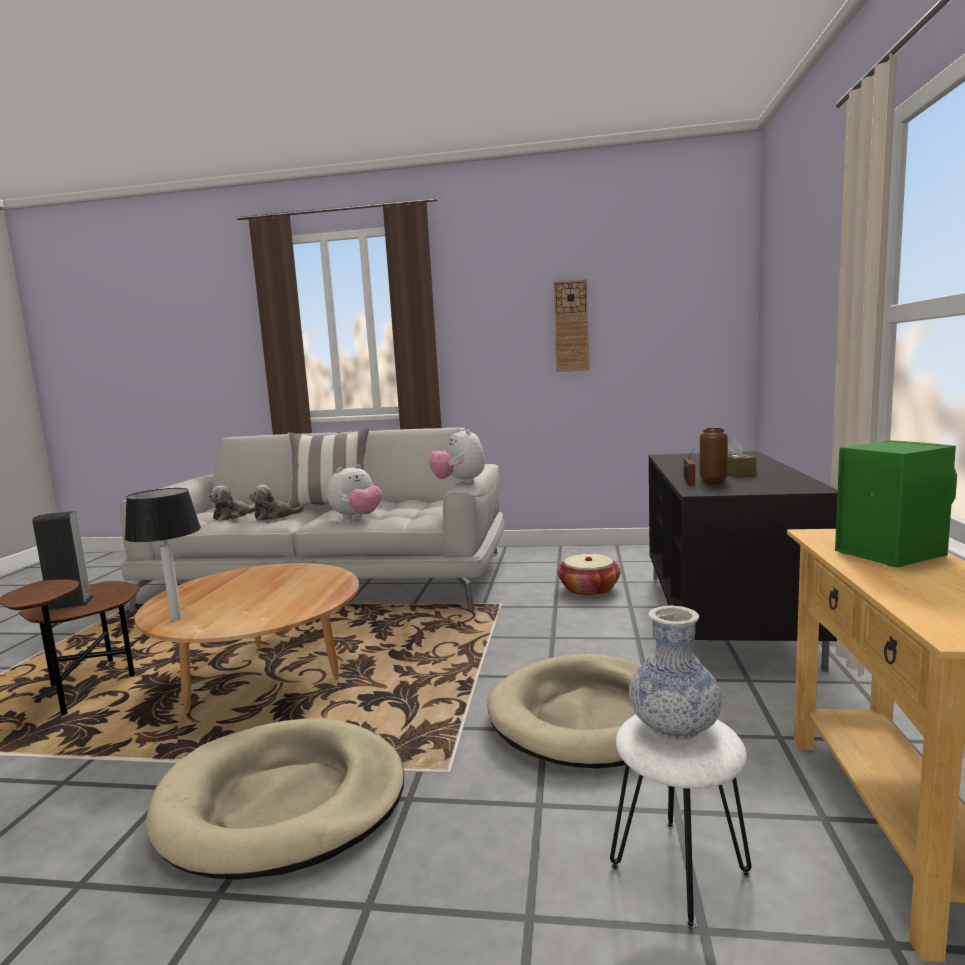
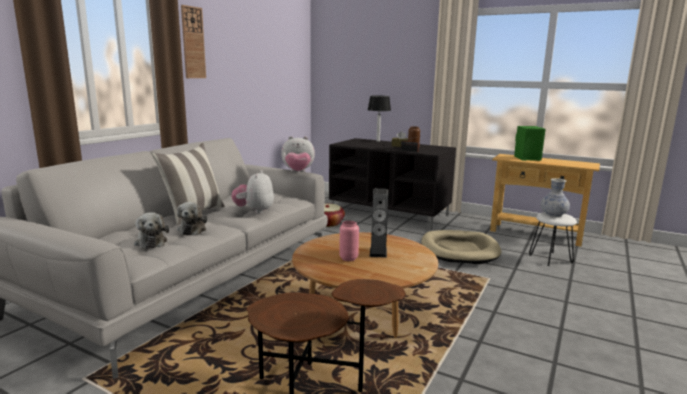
camera: 70 degrees left, 5 degrees up
speaker [32,511,94,610] -> speaker moved to [370,188,388,258]
table lamp [125,488,201,621] -> table lamp moved to [368,96,391,142]
beige dog bed [146,718,404,880] -> none
plush toy [327,464,382,519] -> plush toy turned 150 degrees counterclockwise [231,170,274,214]
wall clock [554,279,590,372] -> wall clock moved to [181,5,206,78]
none -> pink vase [339,221,359,261]

